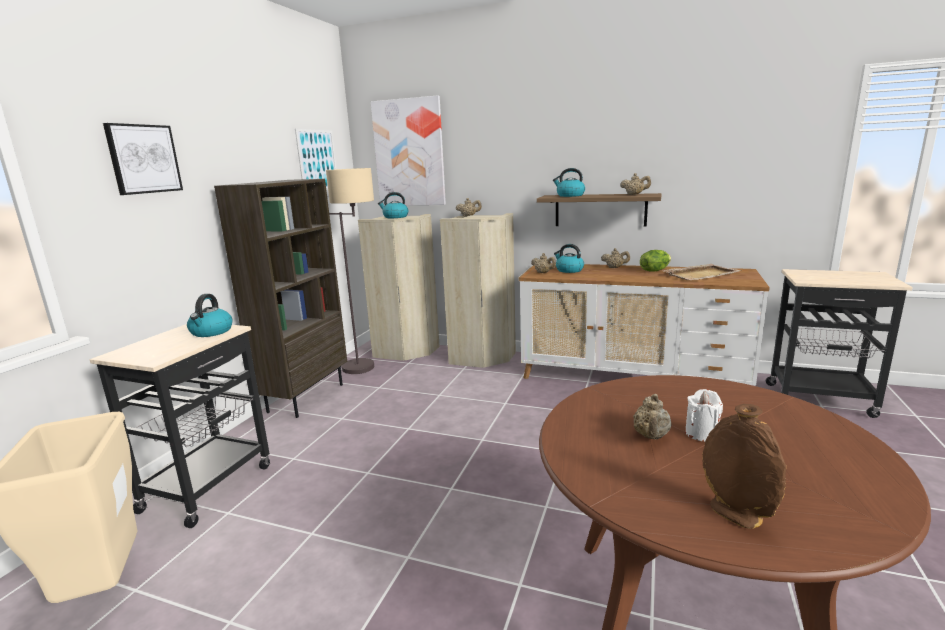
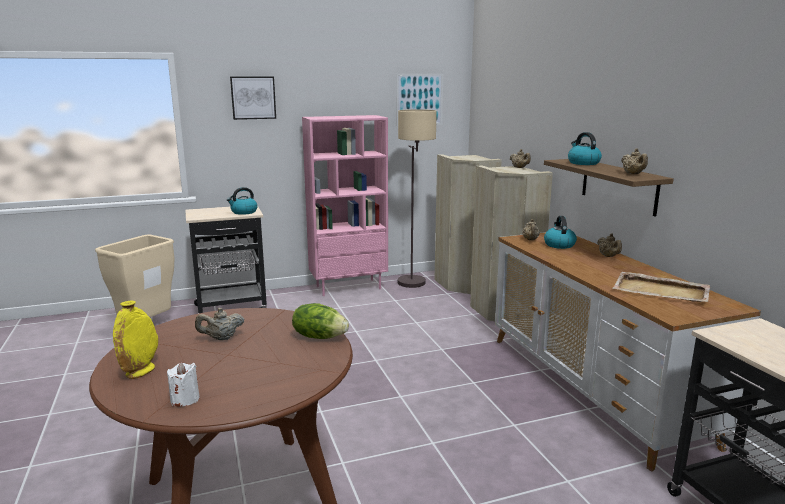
camera: 50 degrees right, 0 degrees up
brown bookcase [214,179,347,418] -> pink bookcase [302,115,388,296]
picture [371,95,446,206] -> none
kettle [378,192,408,218] -> none
lettuce [640,250,671,271] -> lettuce moved to [292,303,349,339]
white candle [685,389,723,441] -> white candle moved to [167,362,200,406]
brown vase [702,404,786,529] -> yellow vase [113,301,158,379]

